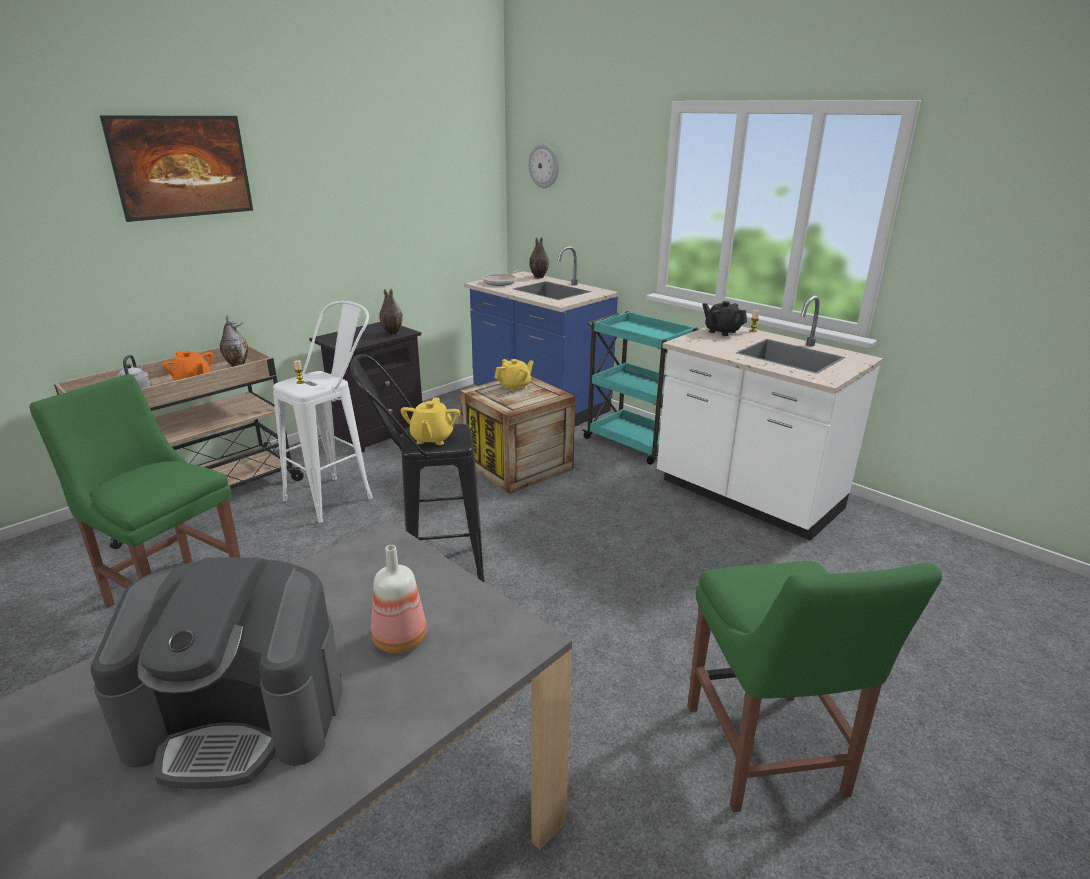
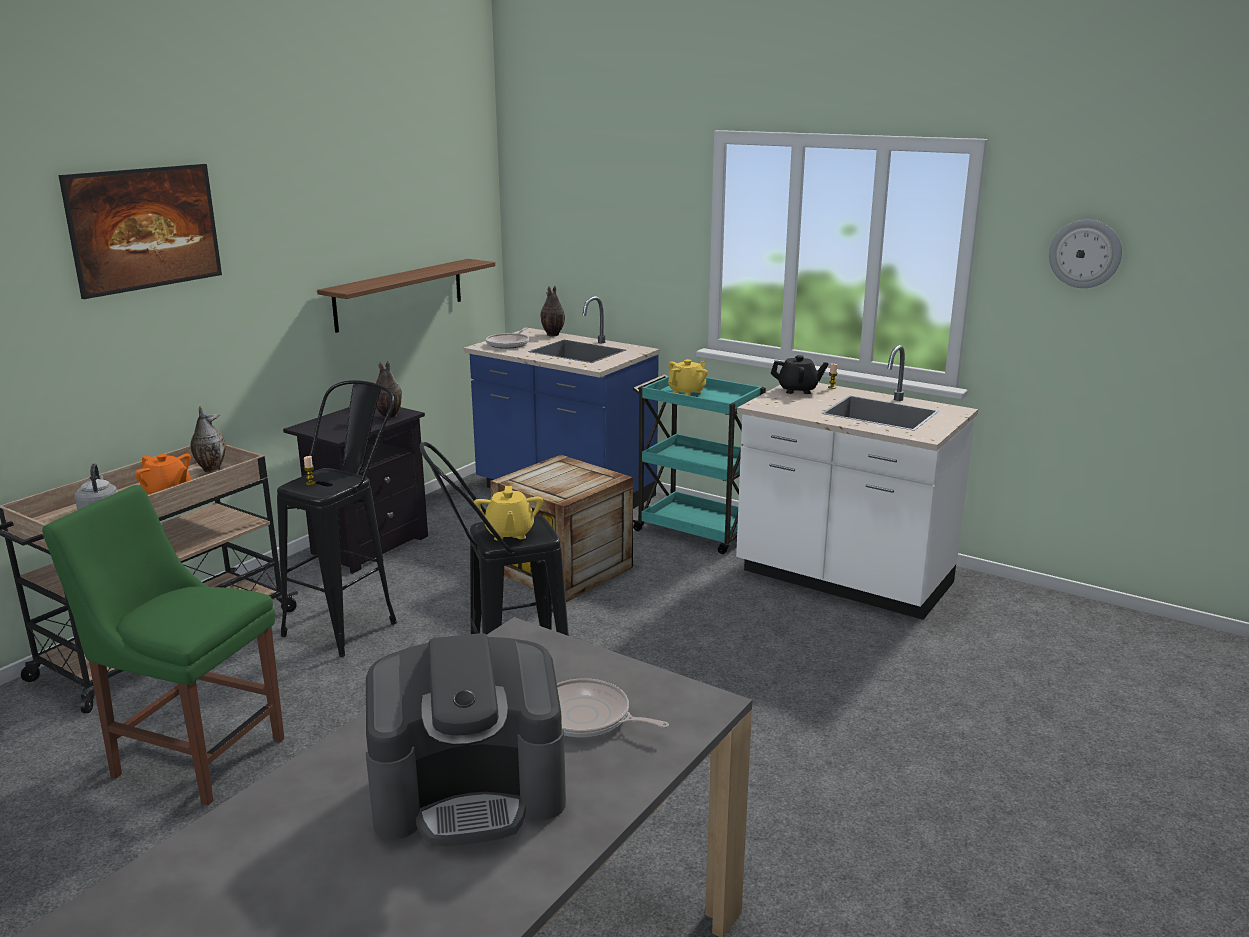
camera: 10 degrees left, 5 degrees down
white stool [273,301,373,523] -> black stool [277,380,397,657]
bottle [371,545,427,653] -> frying pan [557,678,669,737]
yellow teapot [494,359,534,391] -> yellow teapot moved to [668,359,708,396]
wall clock [528,144,559,188] -> wall clock moved to [1049,220,1122,288]
green chair [687,561,942,813] -> none
black teapot [702,301,747,336] -> black teapot turned 150 degrees clockwise [771,355,829,394]
none -> shelf [317,259,495,333]

